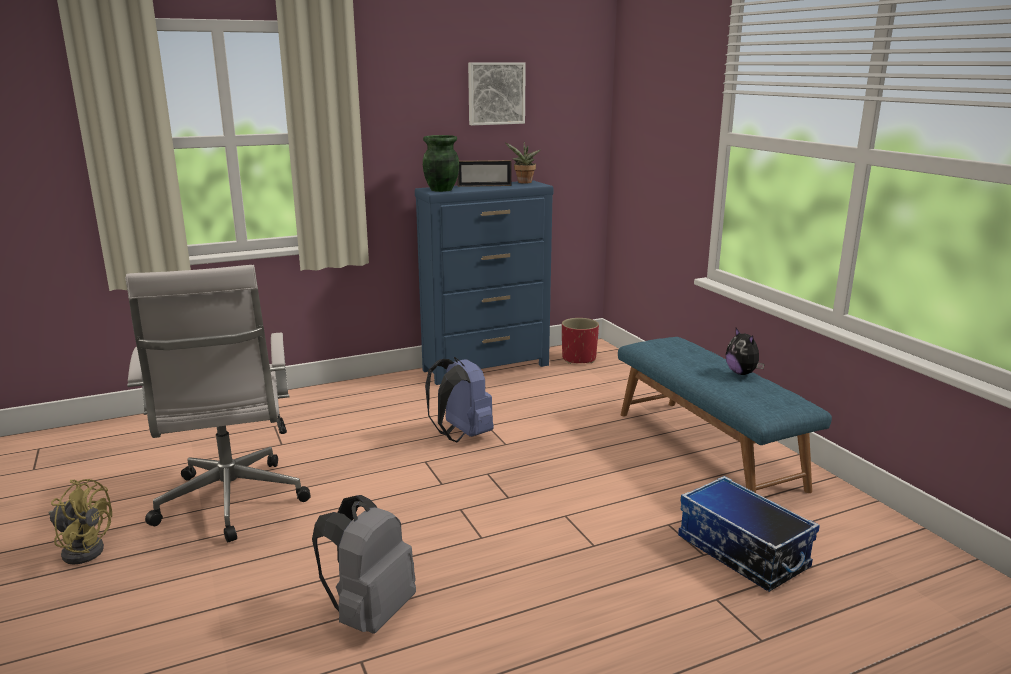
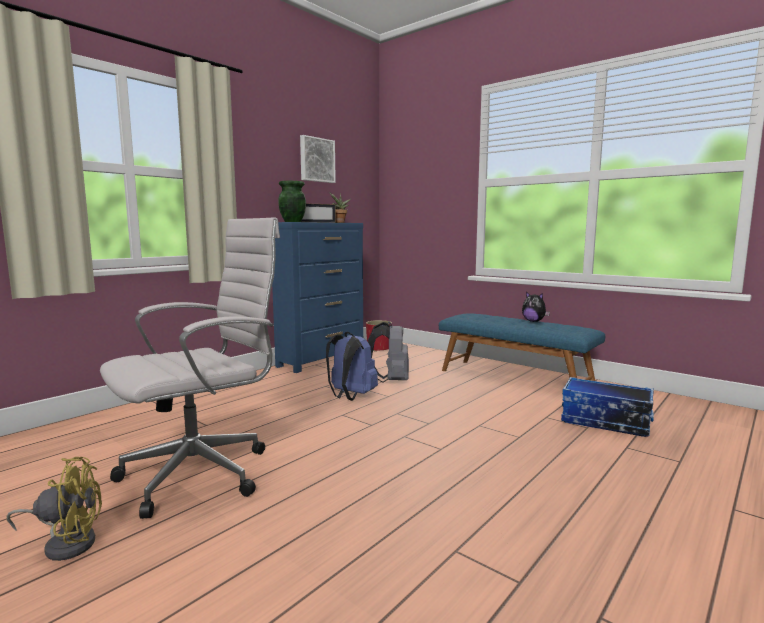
camera: 25 degrees left, 10 degrees down
white office chair [125,265,311,542] -> white office chair turned 90 degrees counterclockwise [100,218,280,519]
grey backpack [312,495,416,634] -> grey backpack moved to [368,321,409,383]

